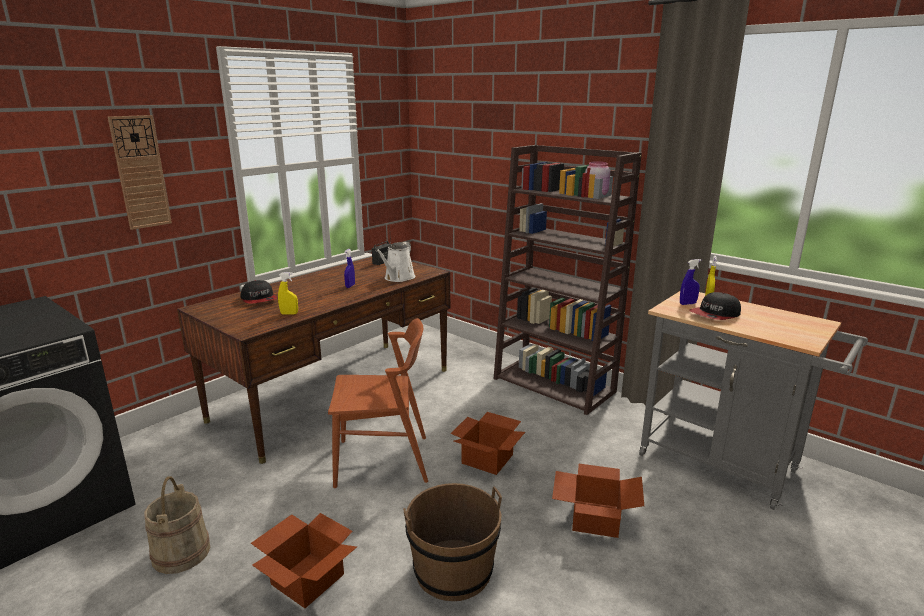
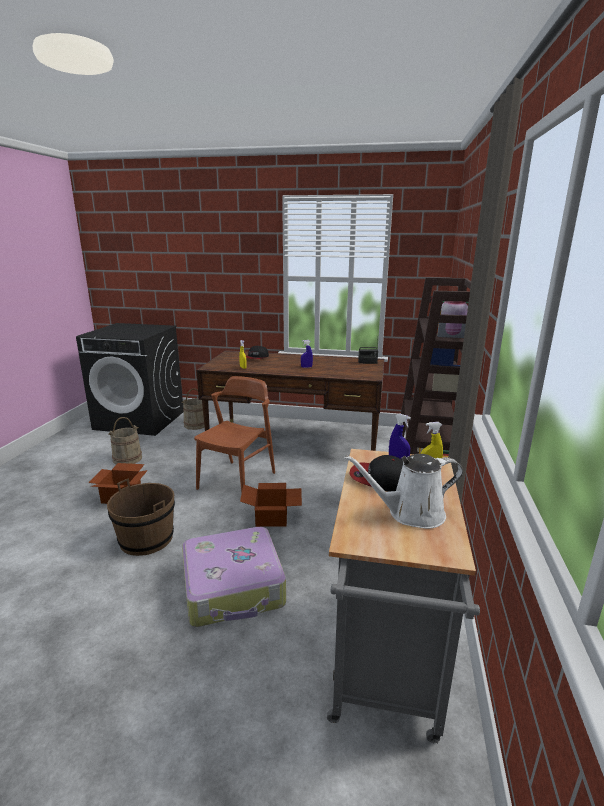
camera: 60 degrees right, 0 degrees up
wall clock [108,115,172,230] -> none
brown chair [328,318,428,488] -> brown chair turned 120 degrees counterclockwise [194,376,275,493]
white watering can [376,242,415,282] -> white watering can moved to [344,454,463,529]
cardboard box [552,464,644,538] -> suitcase [182,527,286,627]
none -> beige bucket [182,388,205,430]

